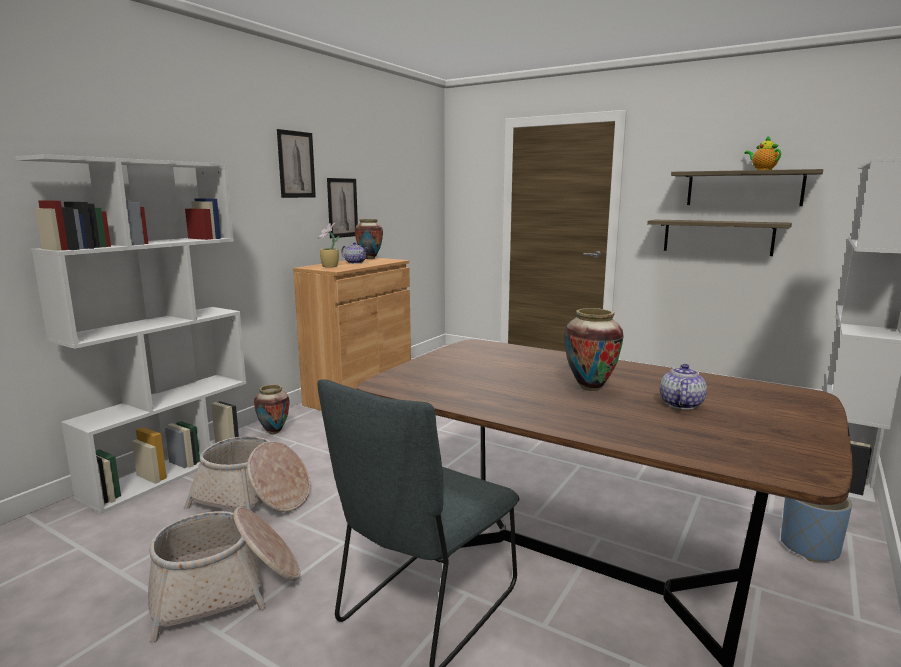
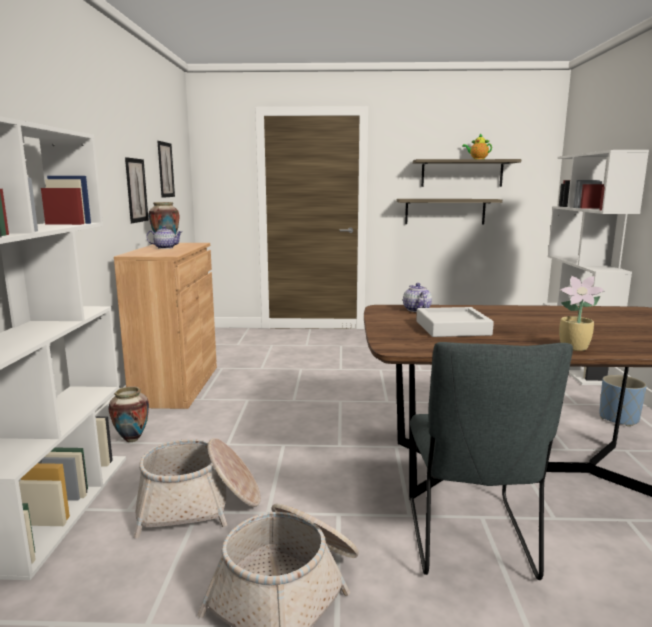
camera: 30 degrees left, 0 degrees up
picture [277,129,316,198] -> picture moved to [158,141,175,198]
potted plant [318,223,340,268] -> potted plant moved to [559,276,605,351]
vase [564,308,624,391] -> none
teapot [660,364,707,409] -> teapot moved to [403,283,432,312]
none -> grey tray [416,307,494,337]

